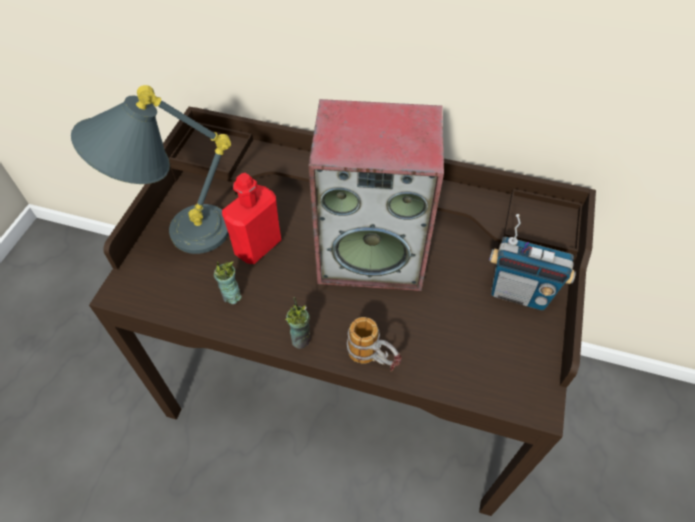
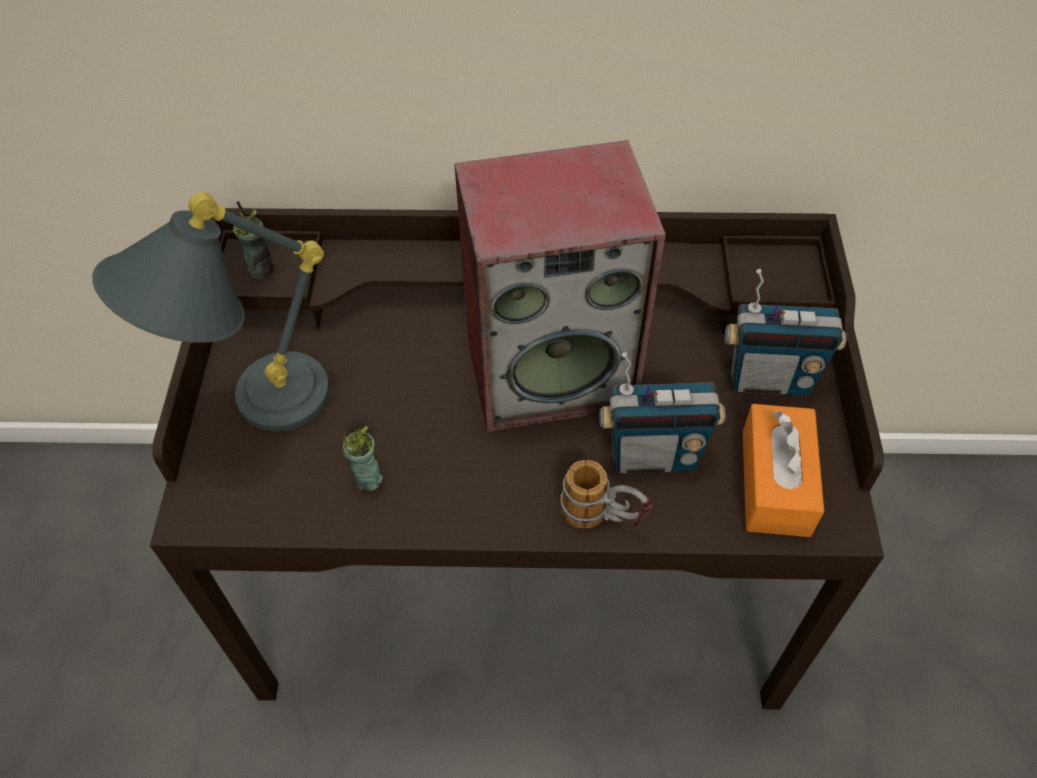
camera: 15 degrees left, 0 degrees up
red bottle [222,173,281,264] -> none
cup [285,297,311,349] -> cup moved to [232,201,275,280]
none -> radio [599,352,725,473]
none -> orange tissue box [743,404,824,537]

